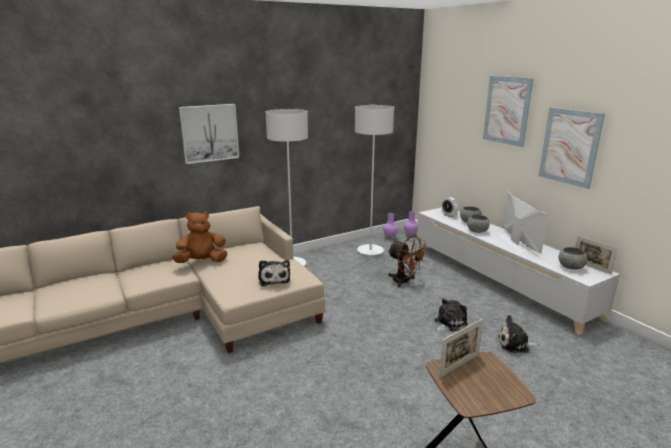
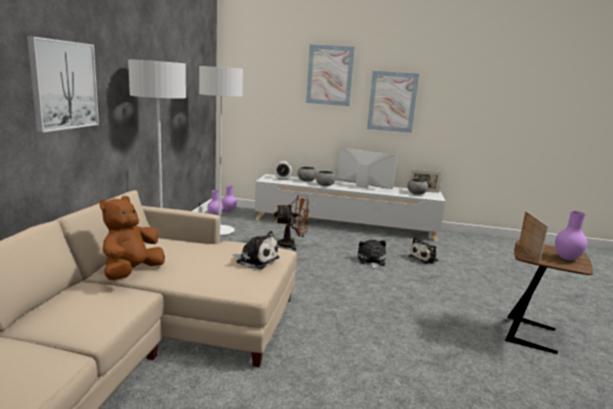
camera: 50 degrees left, 5 degrees down
none -> purple vase [555,211,587,261]

